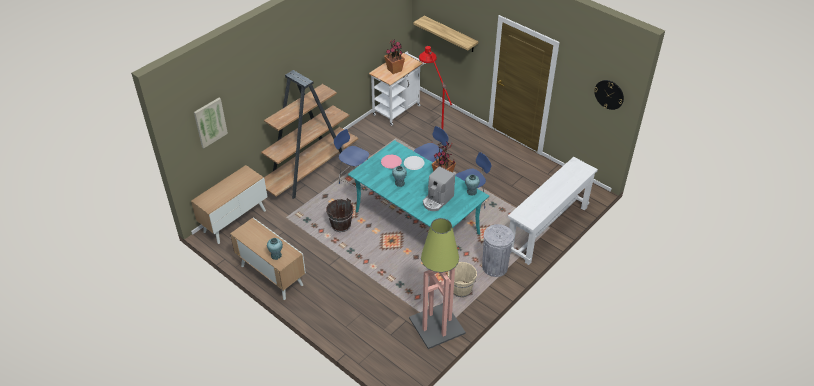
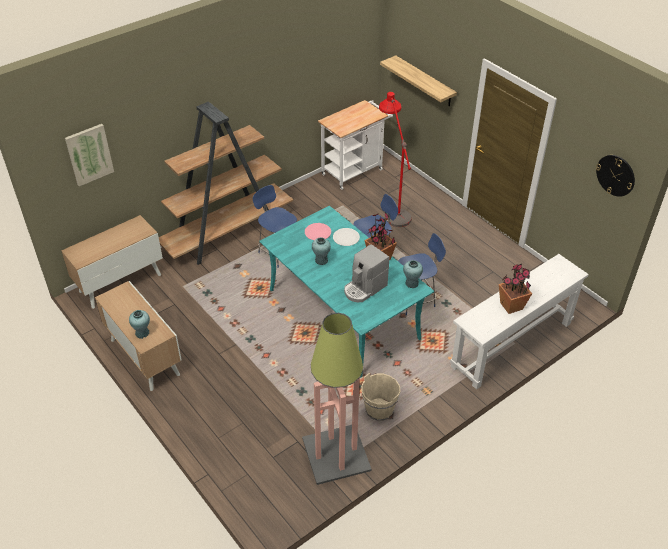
camera: 10 degrees right, 0 degrees up
brown bucket [326,198,353,232] -> none
potted plant [384,39,405,74] -> potted plant moved to [499,264,532,314]
grey trash can [482,224,514,277] -> none

